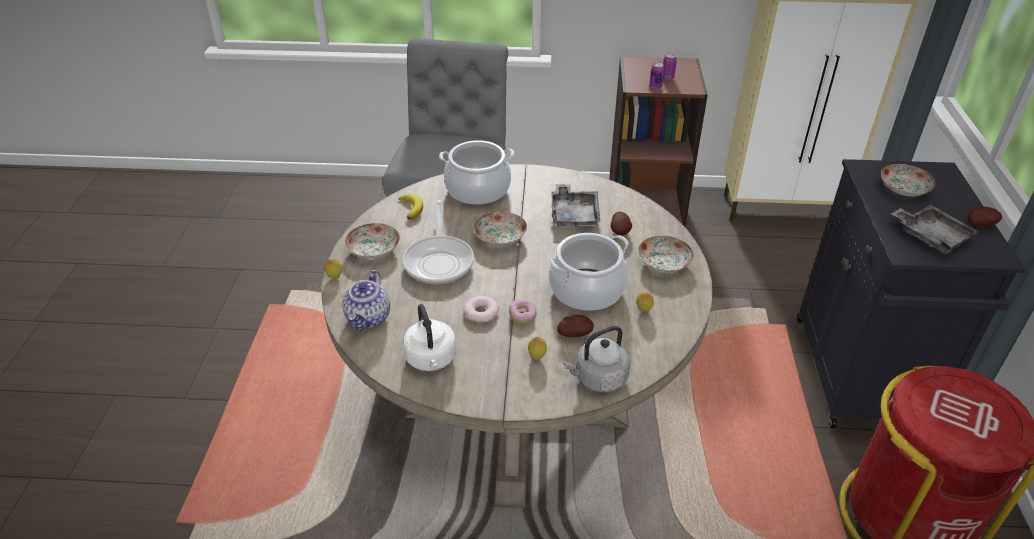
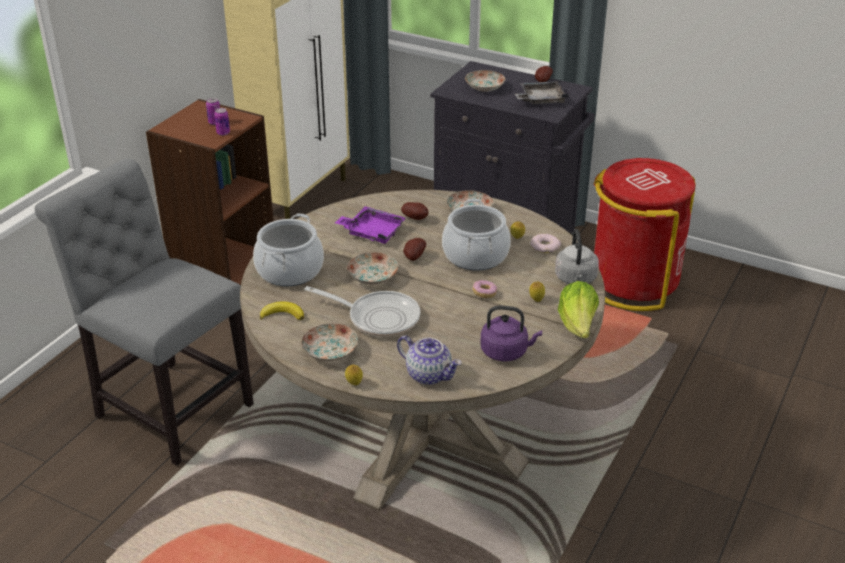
camera: 65 degrees left, 5 degrees down
white kettle [403,304,456,371] -> purple kettle [480,306,542,361]
donut [463,296,499,323] -> donut moved to [530,234,561,253]
grey tray [552,184,601,228] -> purple tray [335,206,406,244]
potato [557,315,594,337] -> potato moved to [403,238,426,261]
none -> lettuce [558,281,599,338]

